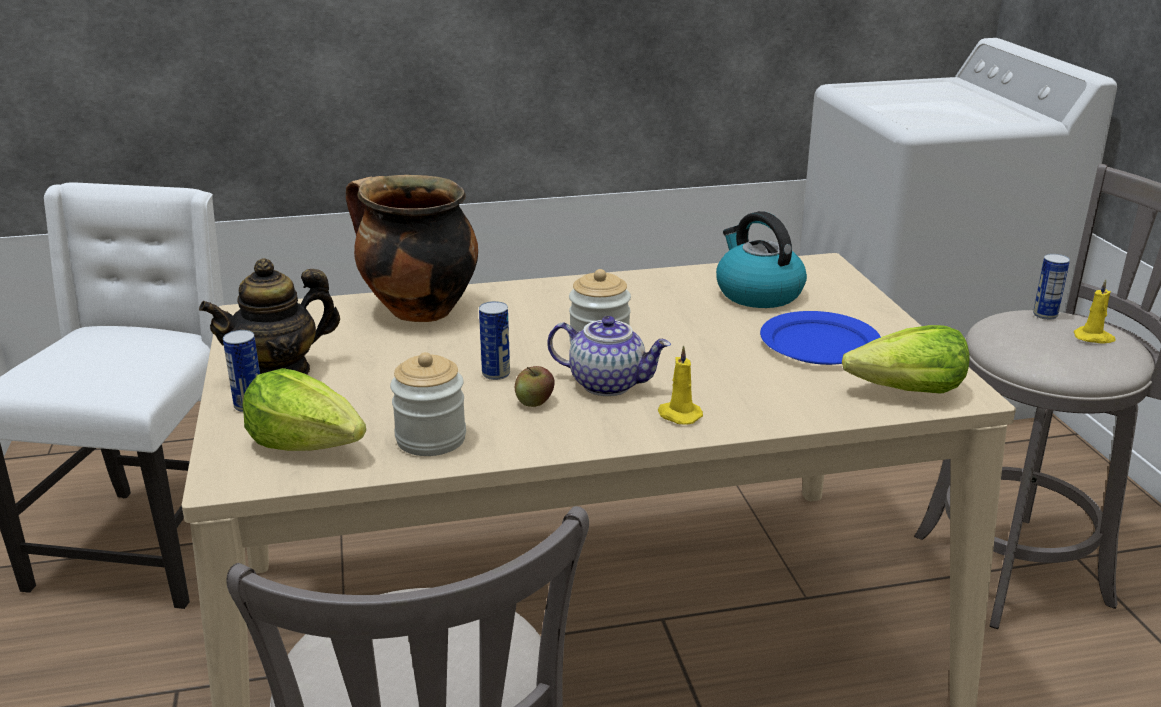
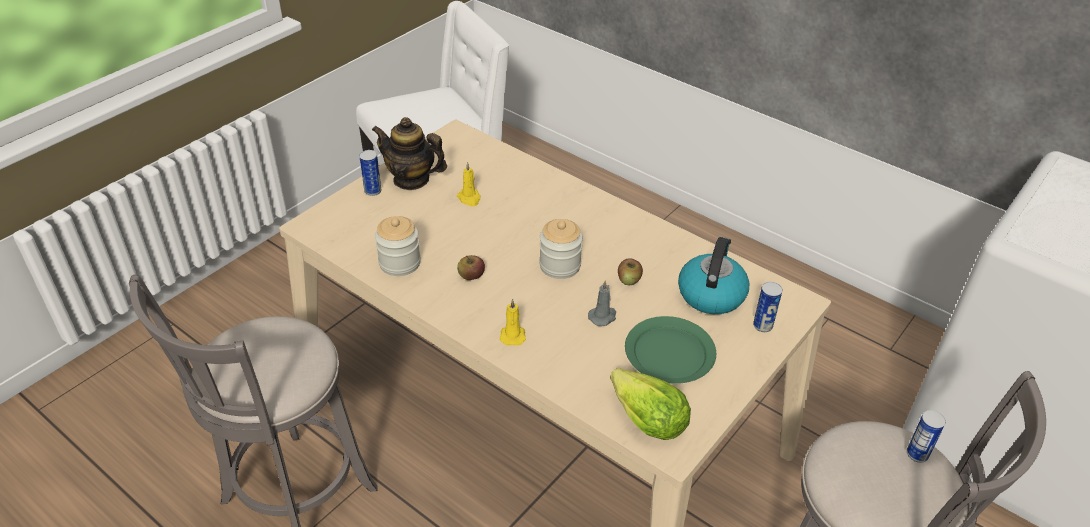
camera: 50 degrees right, 15 degrees up
lettuce [242,368,366,451] -> none
cooking pot [346,175,478,322] -> none
can [479,301,510,380] -> can moved to [753,282,783,332]
teapot [547,316,671,396] -> none
blue plate [760,311,881,365] -> green plate [625,316,716,384]
yellow candle [1074,279,1116,344] -> yellow candle moved to [457,162,481,207]
none -> grey candle [588,280,616,326]
none -> apple [618,258,643,285]

